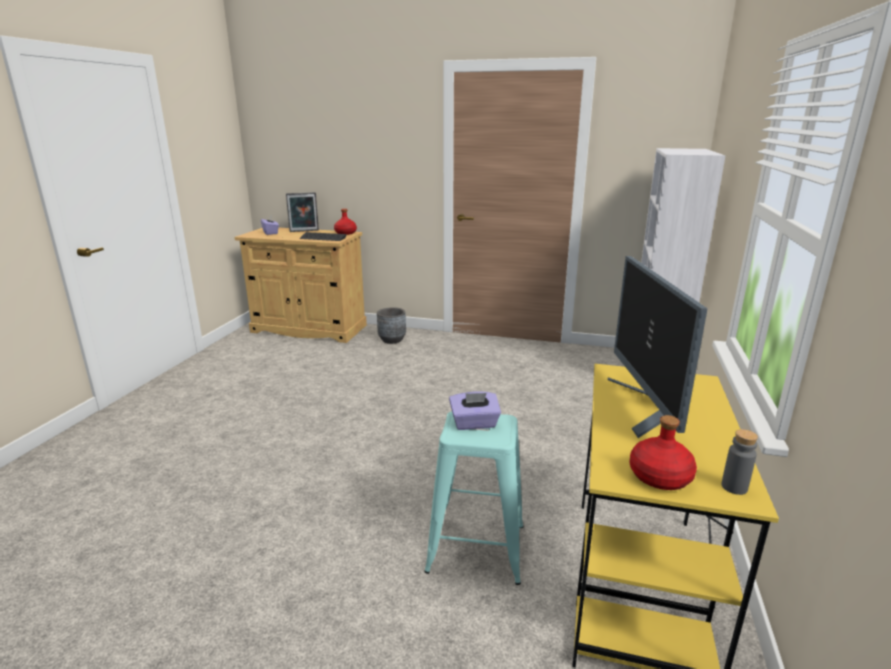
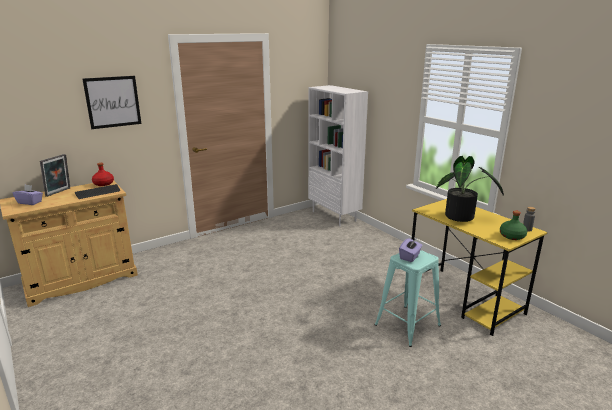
camera: 50 degrees left, 0 degrees up
grey planter [377,307,406,344] -> none
monitor [608,256,707,438] -> potted plant [436,156,504,222]
red bottle [630,415,697,490] -> green bottle [500,210,527,240]
none -> picture [82,76,141,129]

